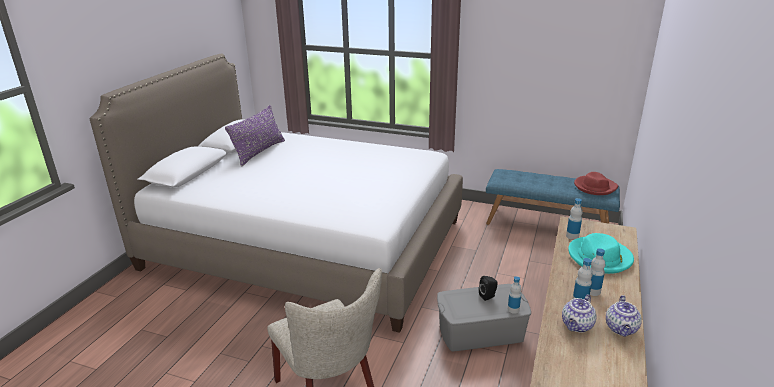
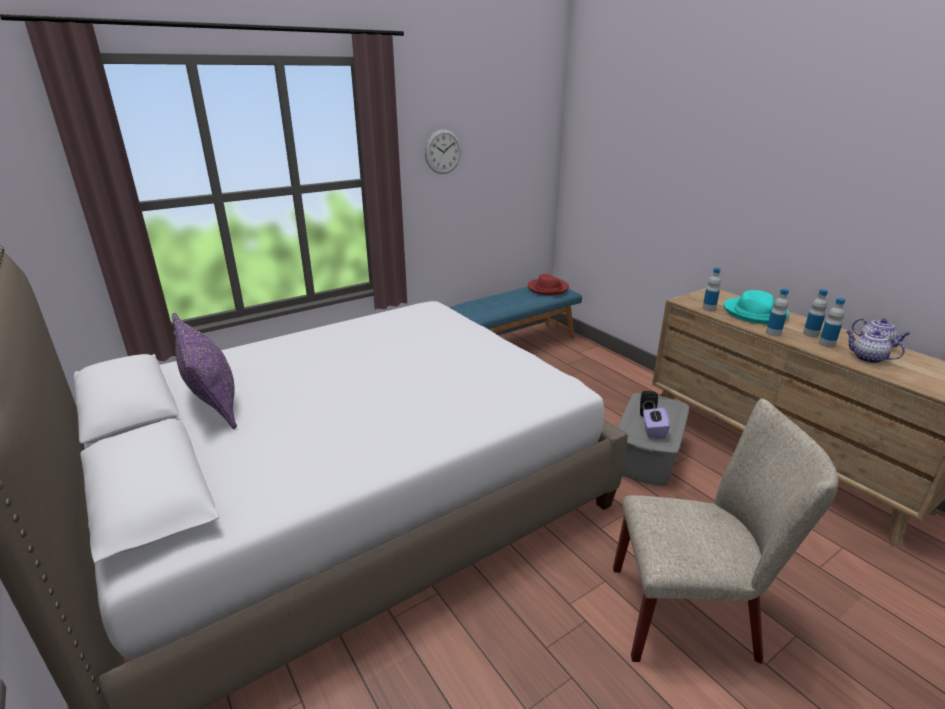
camera: 55 degrees left, 0 degrees up
bottle [508,276,521,314] -> bottle moved to [766,289,789,337]
teapot [562,294,596,332] -> teapot turned 150 degrees clockwise [846,331,905,364]
none -> wall clock [425,129,461,174]
none -> purple tissue box [643,408,670,439]

